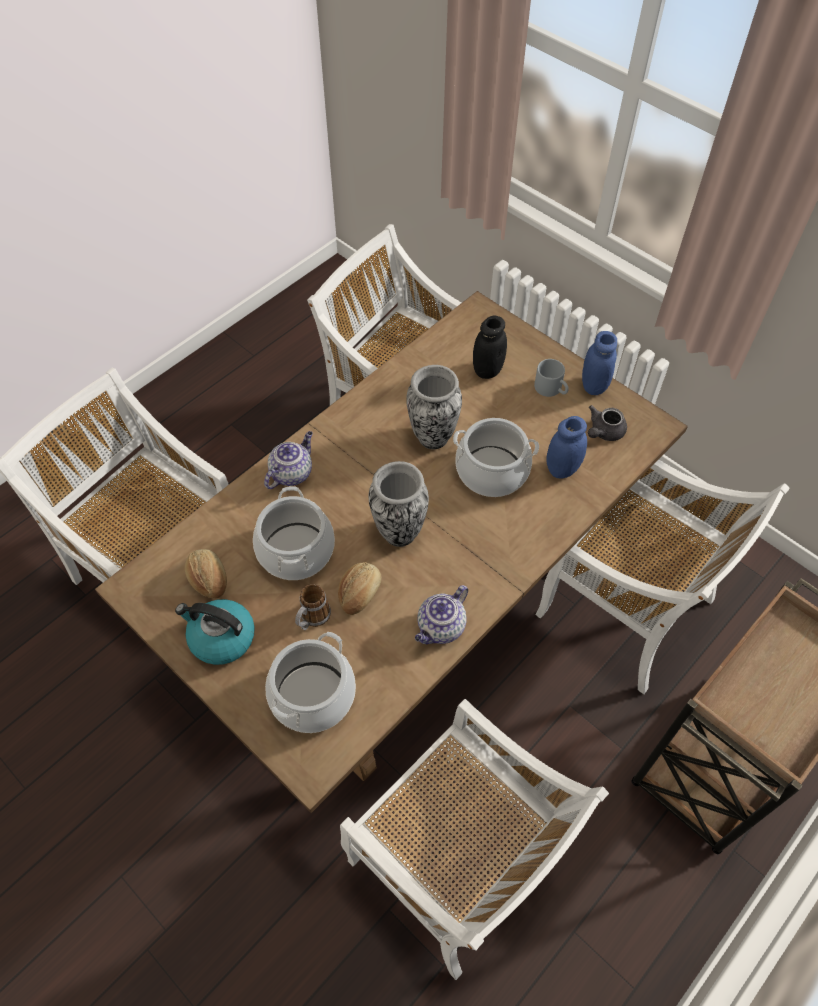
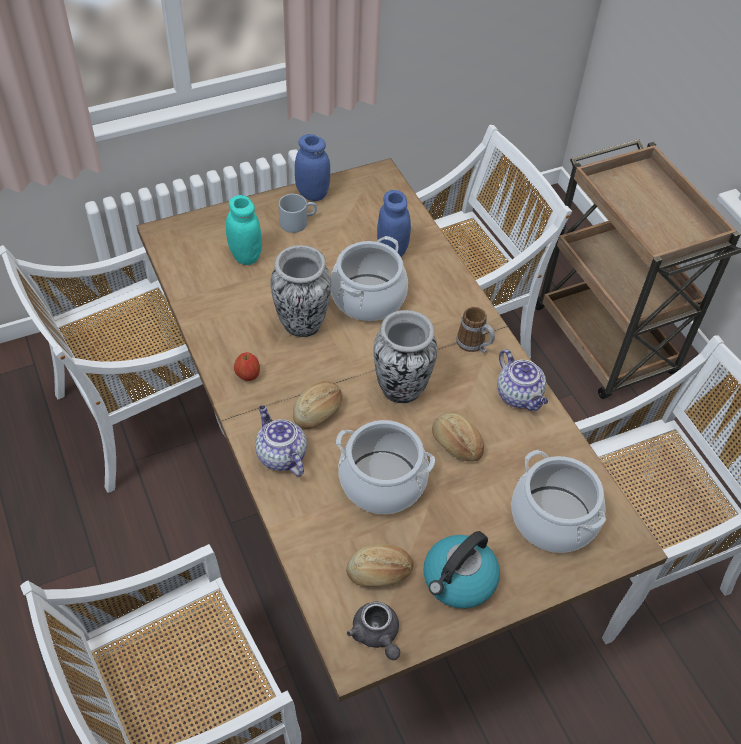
camera: 70 degrees left, 5 degrees down
mug [295,584,331,631] -> mug moved to [456,307,495,353]
black jar [473,316,507,379] -> turquoise jar [226,195,262,265]
grey teapot [588,405,627,441] -> grey teapot moved to [347,602,400,660]
none -> apple [234,352,260,381]
none -> bread [293,381,343,429]

